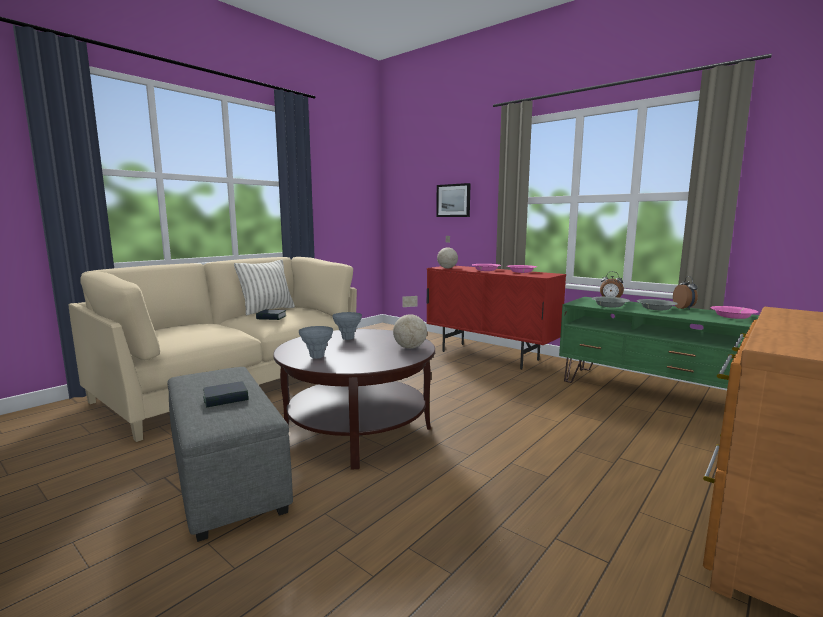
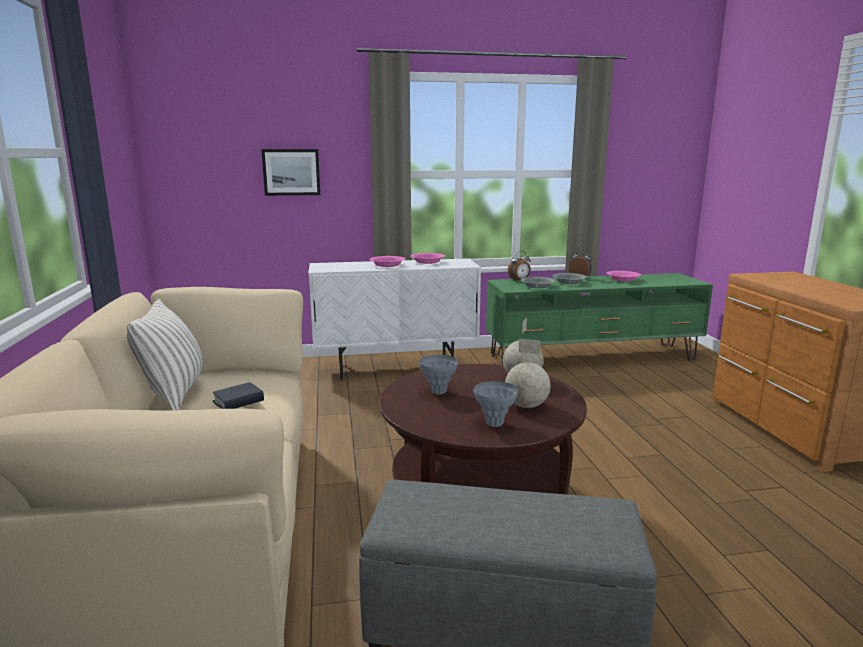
camera: 50 degrees left, 5 degrees up
book [203,381,249,408] -> none
red cabinet [426,266,566,370] -> white cabinet [308,258,481,380]
globe [437,236,458,268] -> globe moved to [505,339,551,408]

